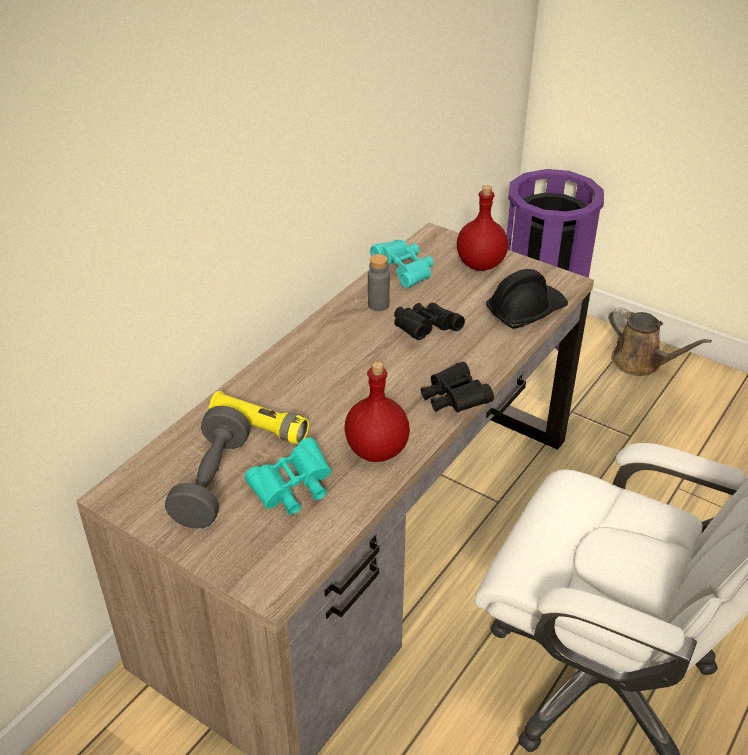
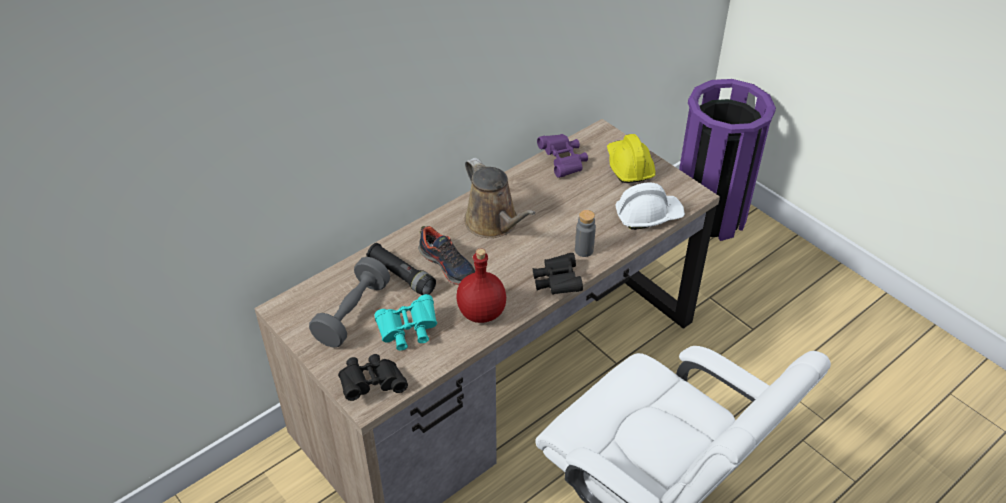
camera: 15 degrees right, 5 degrees up
yellow flashlight [209,391,309,444] -> black flashlight [366,243,436,295]
grey bottle [368,254,390,311] -> grey bottle moved to [575,210,596,257]
turquoise binoculars [370,240,434,288] -> purple binoculars [537,134,588,178]
black binoculars [394,303,465,340] -> black binoculars moved to [338,354,408,401]
red bottle [457,185,508,271] -> yellow hard hat [607,134,656,183]
black hard hat [486,269,568,328] -> white hard hat [615,182,685,230]
brown watering can [608,307,712,376] -> brown watering can moved to [465,158,536,238]
none -> shoe [418,226,475,285]

